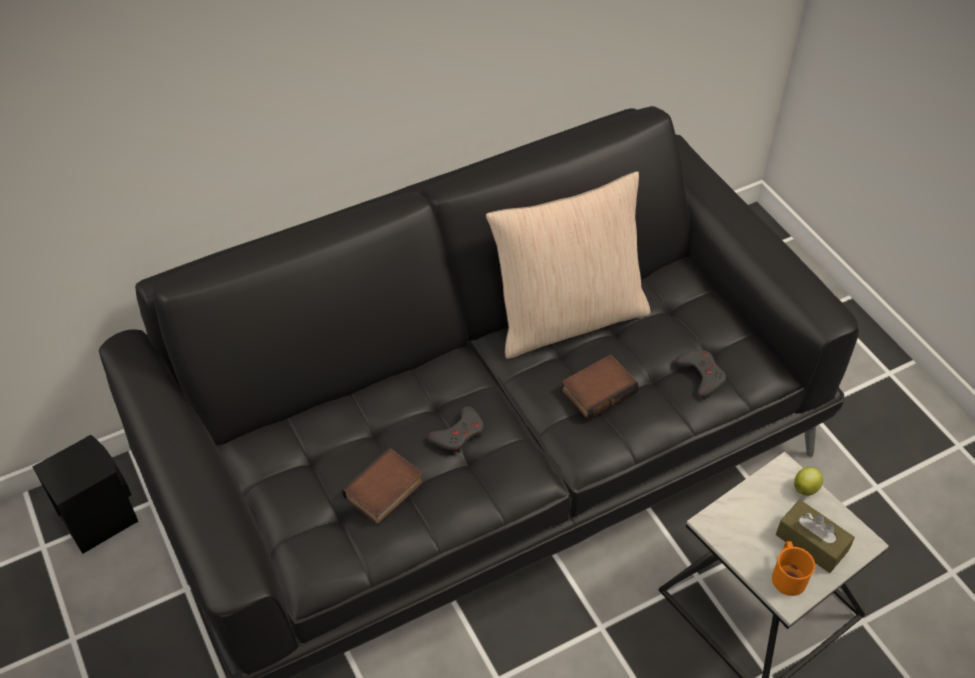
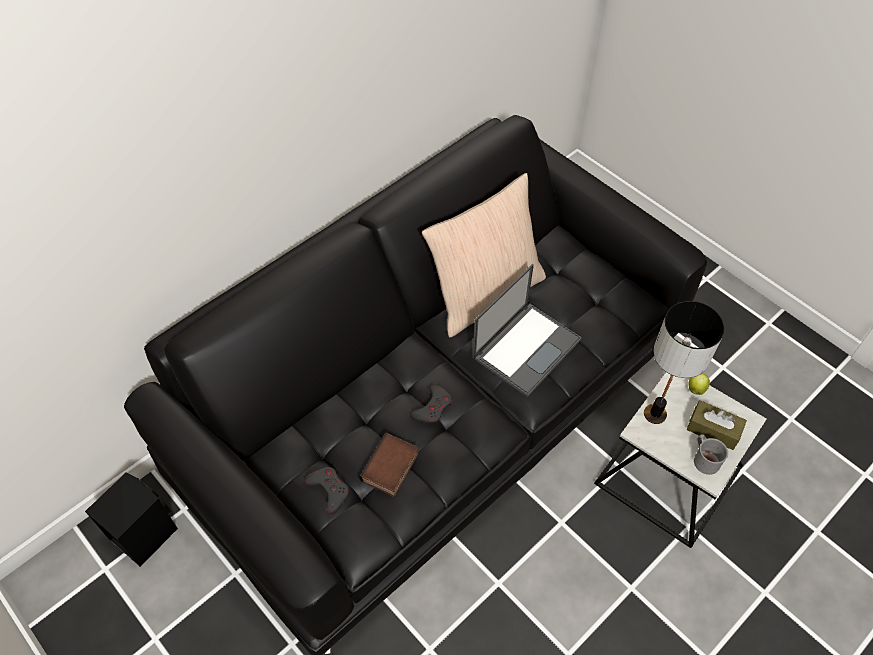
camera: 15 degrees left, 5 degrees up
book [561,354,639,420] -> laptop [472,264,582,397]
grey game controller [675,350,726,398] -> grey game controller moved to [304,467,349,514]
orange mug [772,541,815,596] -> grey mug [694,434,728,475]
none -> table lamp [644,301,724,424]

